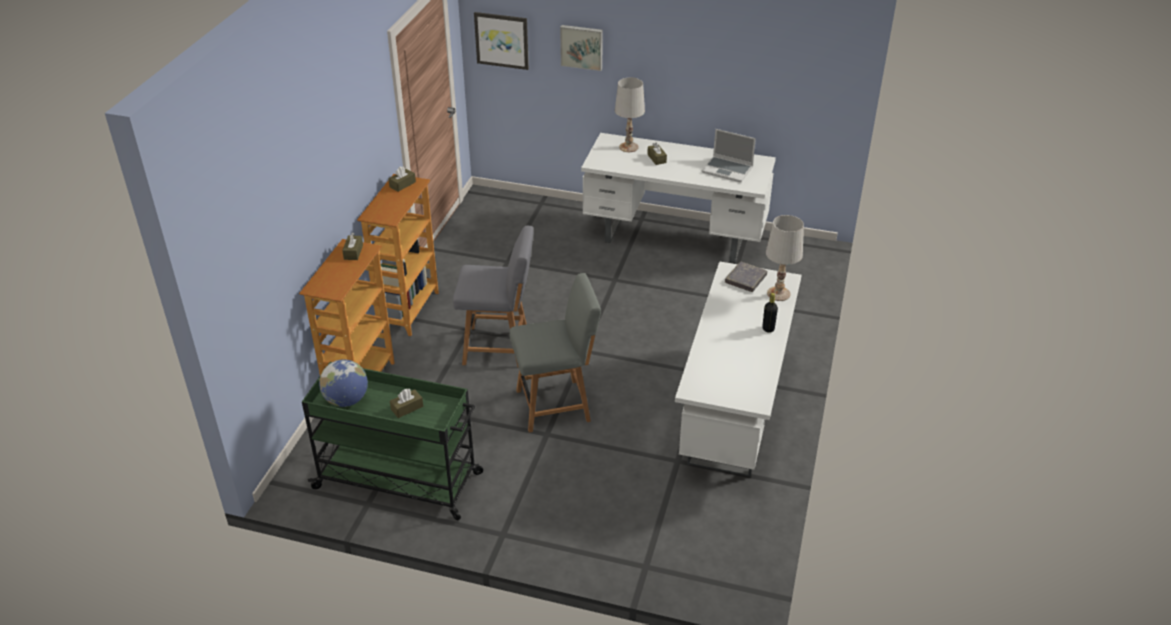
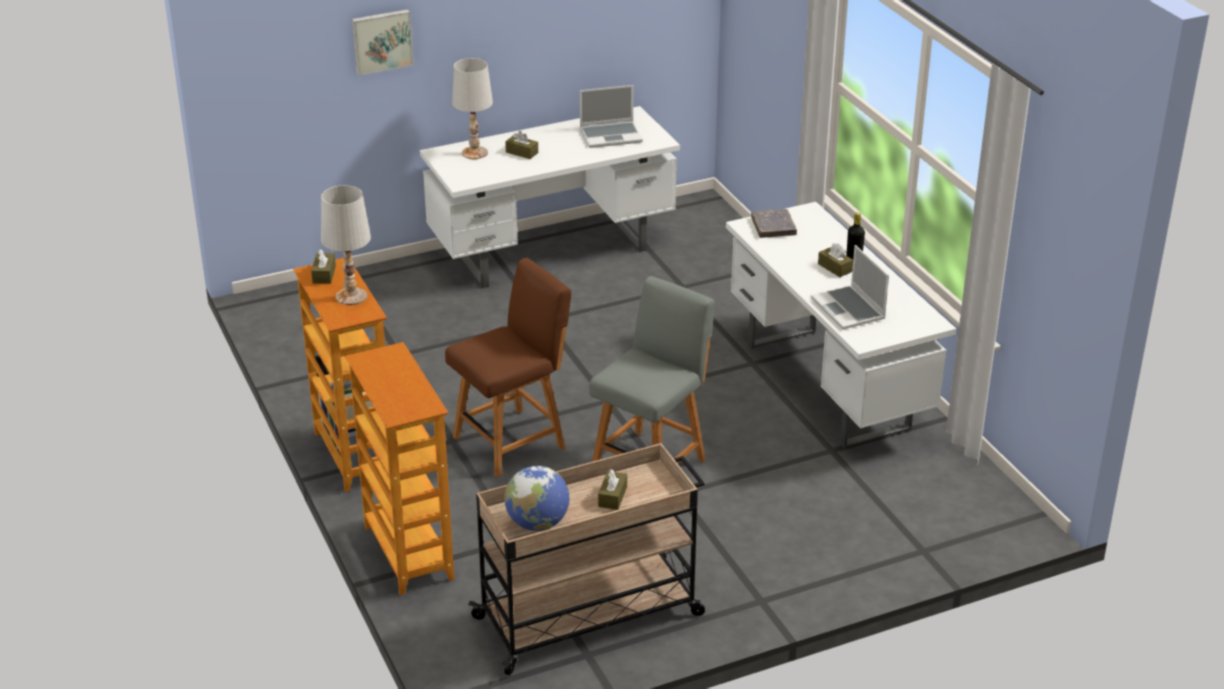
camera: 40 degrees left, 5 degrees down
green cart [302,362,483,521] -> beige cart [468,443,705,675]
brown tissue box [342,233,363,260] -> brown tissue box moved to [818,243,853,277]
grey chair [453,226,534,368] -> brown chair [445,258,571,477]
picture [474,12,529,70] -> none
white table lamp [766,215,804,301] -> white table lamp moved to [321,185,371,305]
none -> laptop [811,245,889,329]

